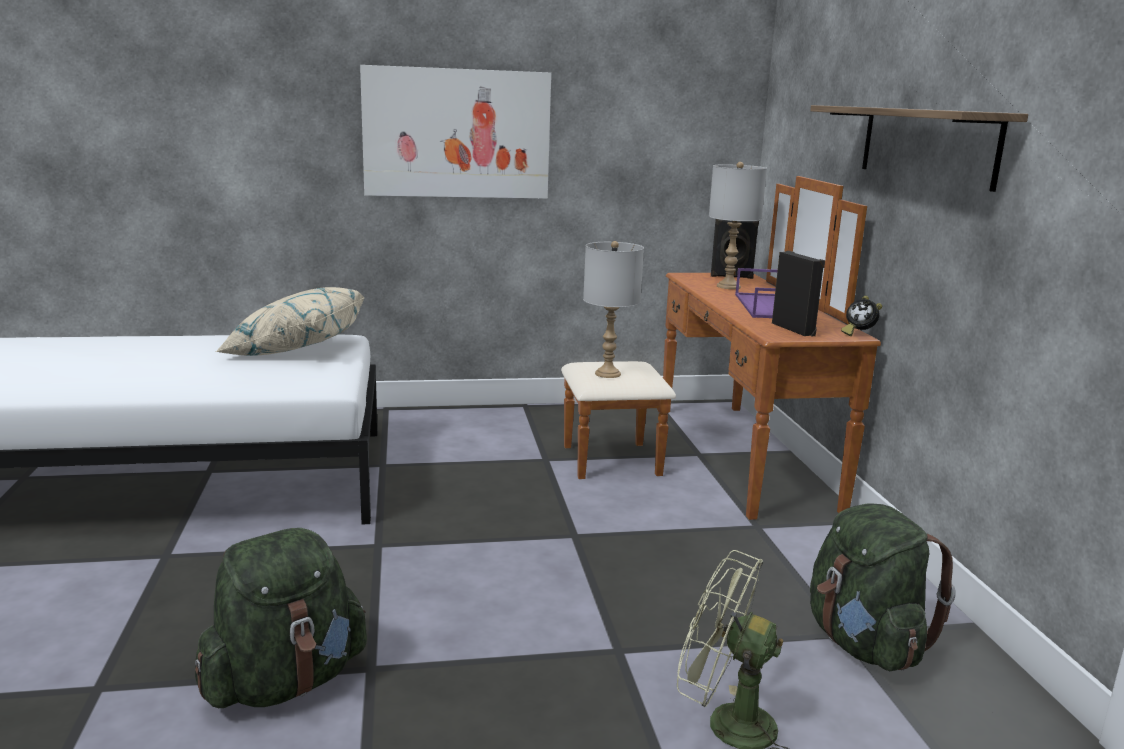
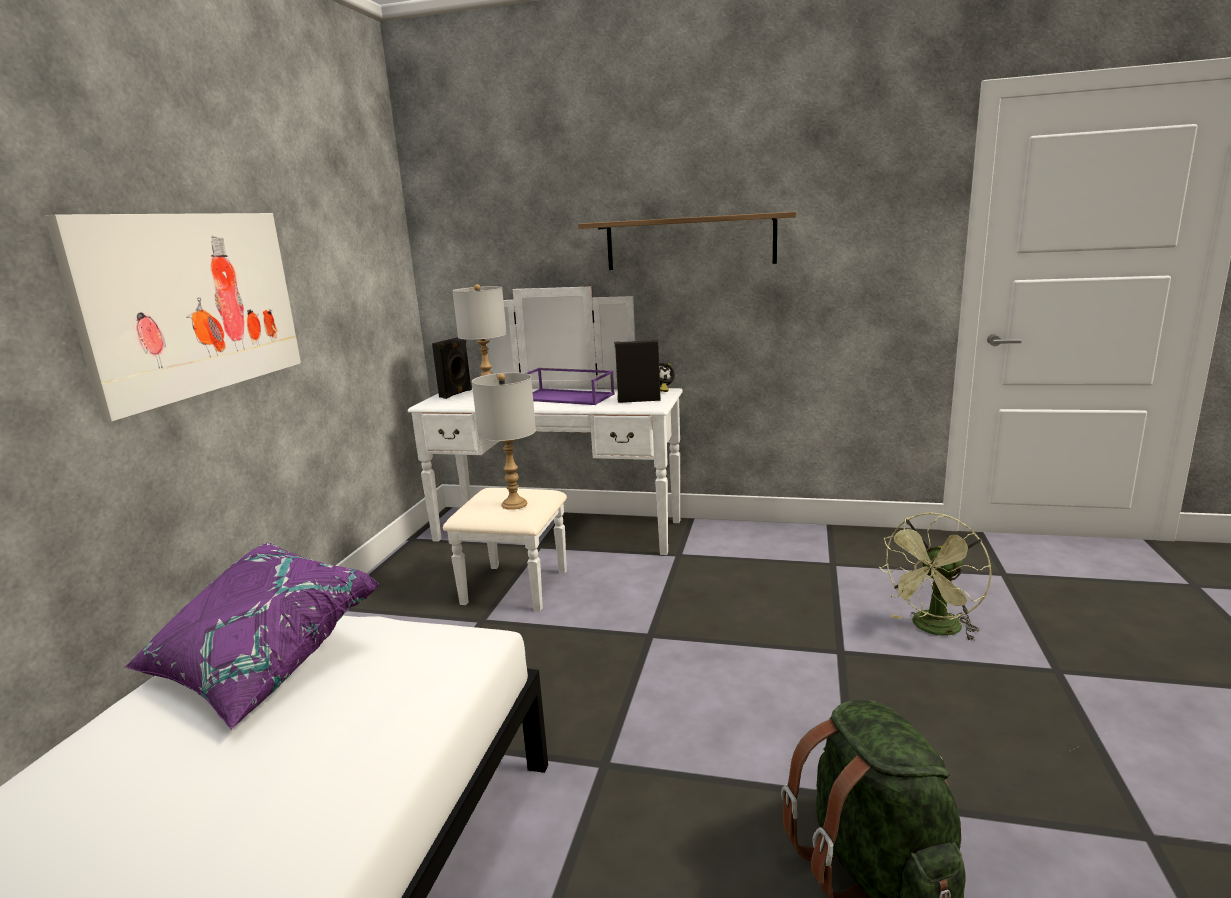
camera: 65 degrees left, 0 degrees up
beige pillow [216,287,365,356] -> purple pillow [125,543,380,730]
brown dresser [561,176,881,520] -> white dresser [408,286,683,611]
green backpack [810,503,955,671] -> none

